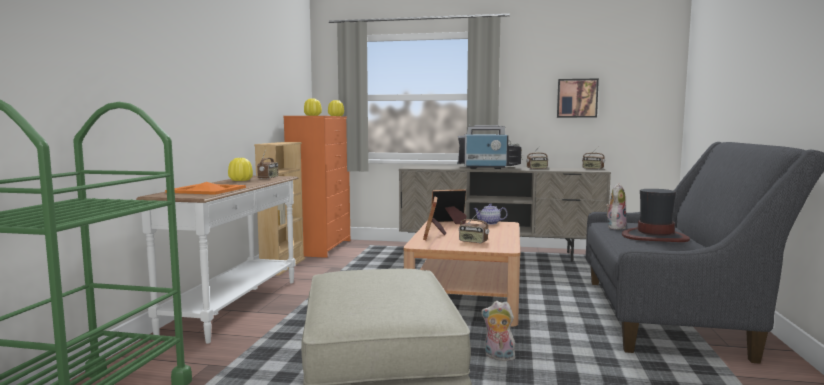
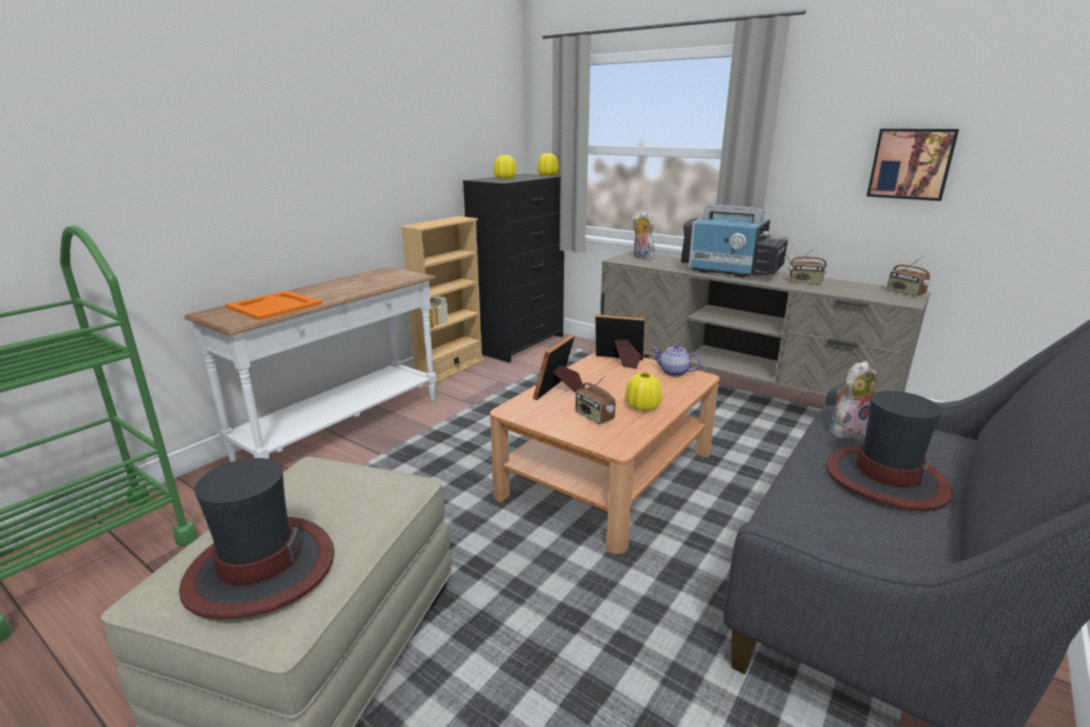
camera: 25 degrees right, 15 degrees up
yellow vase [228,158,253,181] -> yellow vase moved to [625,373,662,411]
radio [257,150,278,179] -> none
orange dresser [283,116,350,258] -> black dresser [463,174,564,363]
plush toy [481,301,515,361] -> plush toy moved to [633,212,654,260]
none -> hat [179,458,334,619]

